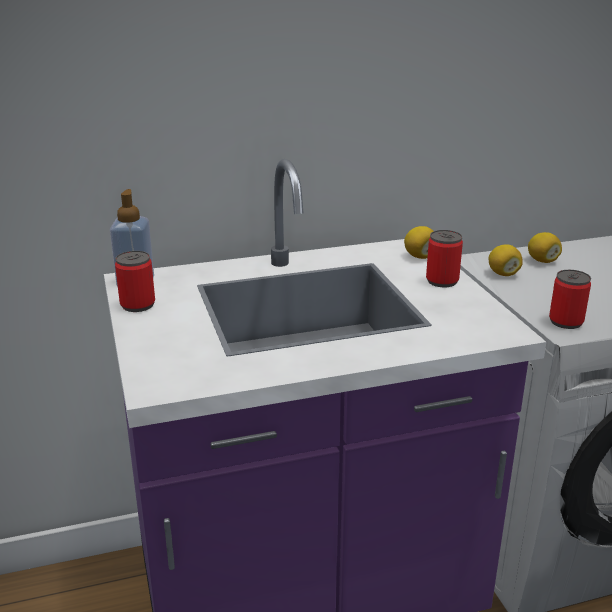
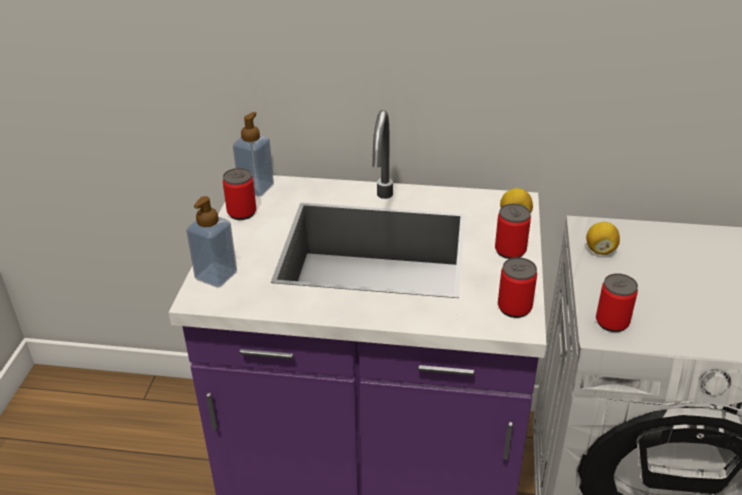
camera: 25 degrees right, 10 degrees up
lemon [528,232,562,263] -> none
none -> soap dispenser [186,196,237,288]
none -> can [498,257,537,318]

